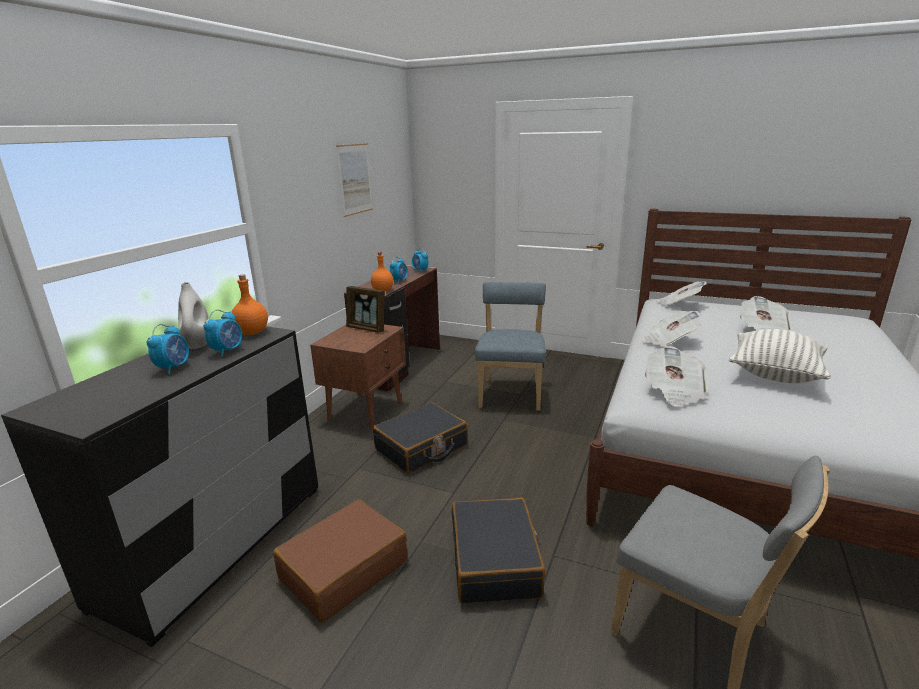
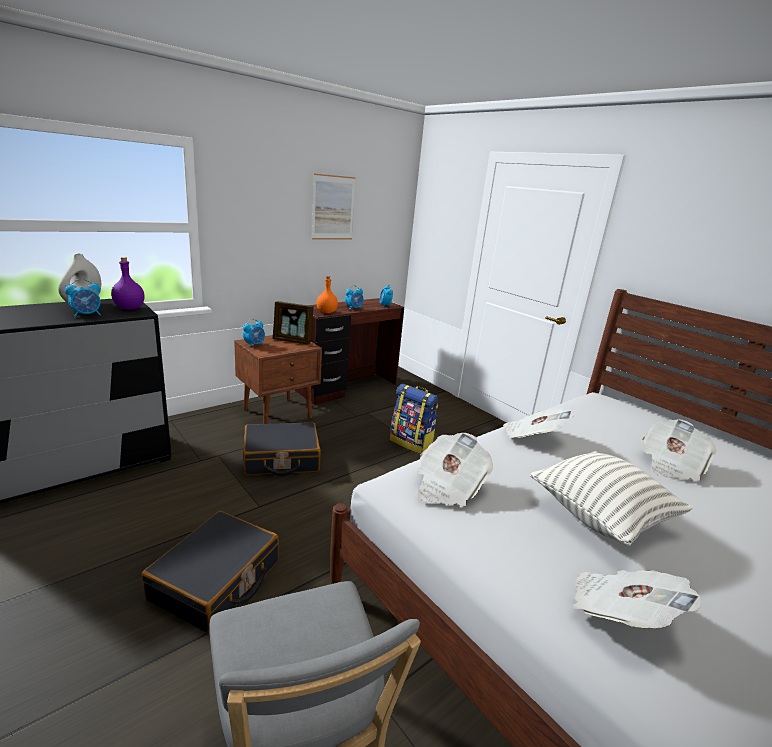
camera: 25 degrees right, 0 degrees up
alarm clock [147,324,189,374] -> alarm clock moved to [243,319,265,347]
orange bottle [231,274,268,335] -> purple bottle [111,257,145,310]
brown suitcase [273,499,407,623] -> none
picture frame [346,286,385,333] -> picture frame turned 45 degrees counterclockwise [273,301,314,344]
blue chair [475,282,546,411] -> backpack [390,384,438,454]
newspaper [657,281,707,306] -> newspaper moved to [573,570,701,628]

